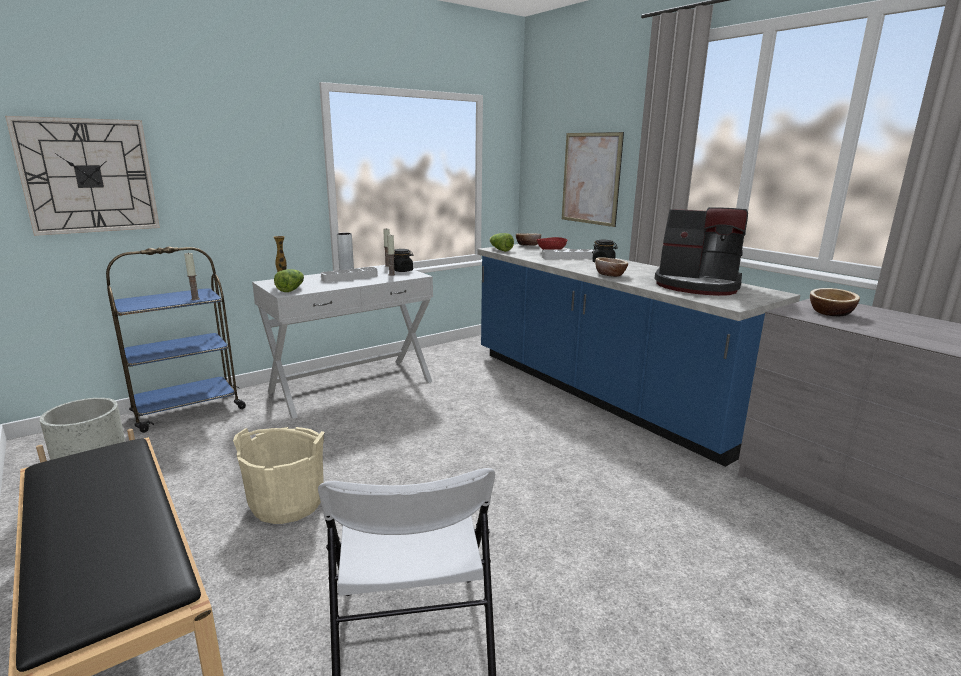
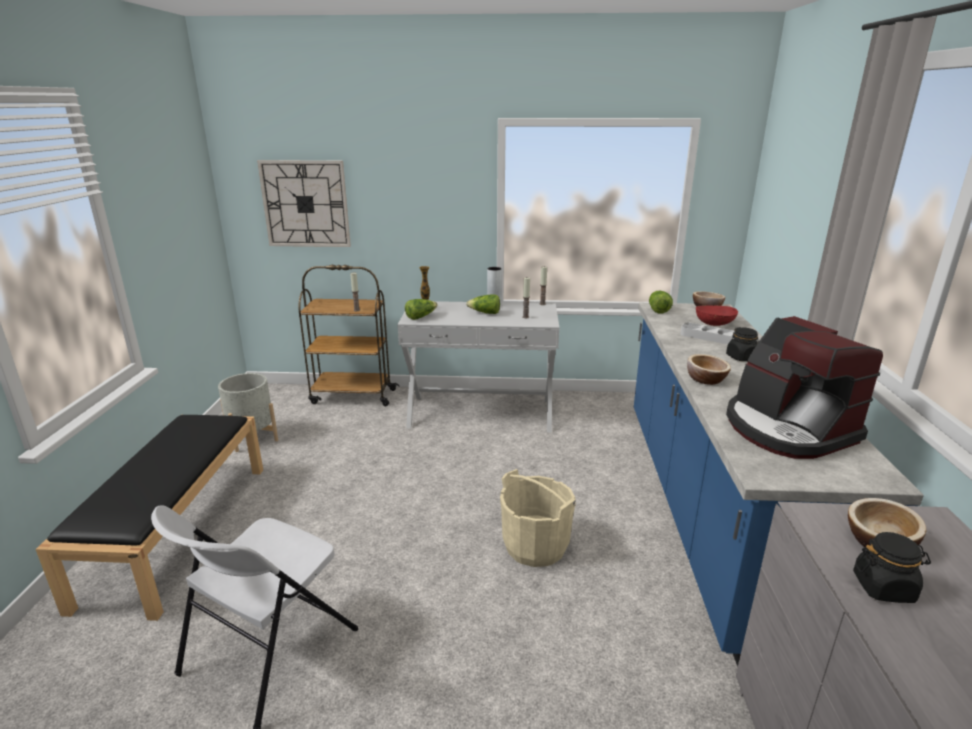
camera: 40 degrees right, 5 degrees up
blue cart [106,247,246,433] -> brown cart [299,265,399,406]
beige bucket [233,427,324,524] -> beige bucket moved to [500,469,576,567]
grey tray [321,267,378,282] -> lettuce [466,295,500,314]
black jar [394,249,413,272] -> black jar moved to [853,532,931,603]
picture [562,132,624,227] -> none

